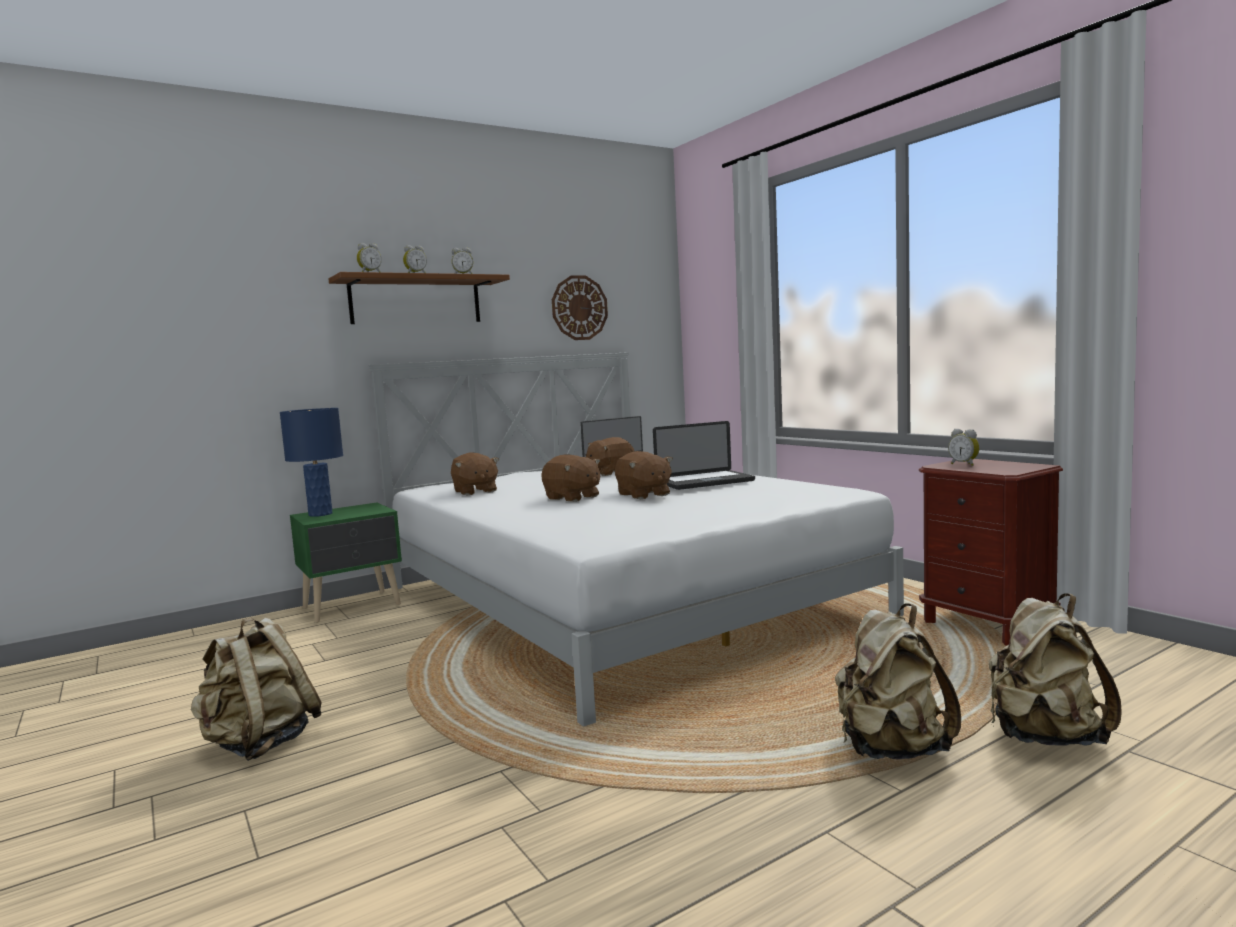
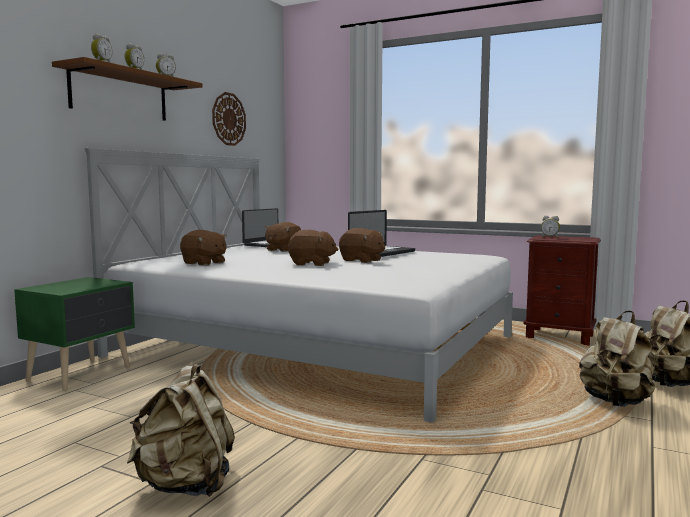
camera: 30 degrees left, 0 degrees up
blue table lamp [280,408,343,517] -> none

